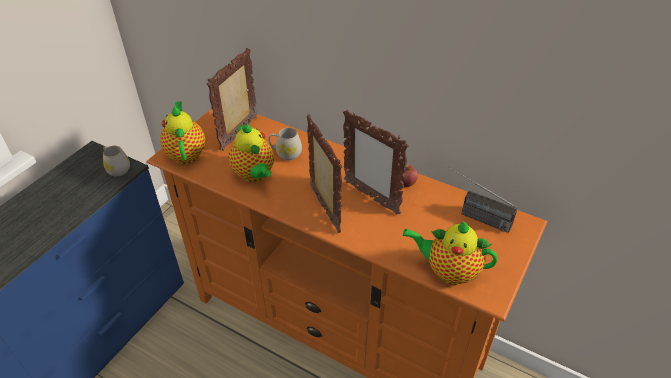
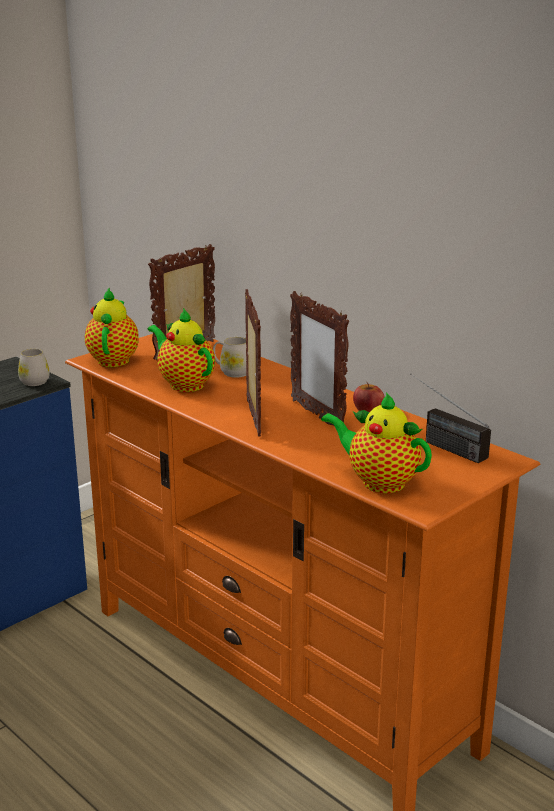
camera: 15 degrees right, 20 degrees down
teapot [228,124,274,182] -> teapot turned 150 degrees clockwise [148,308,215,392]

